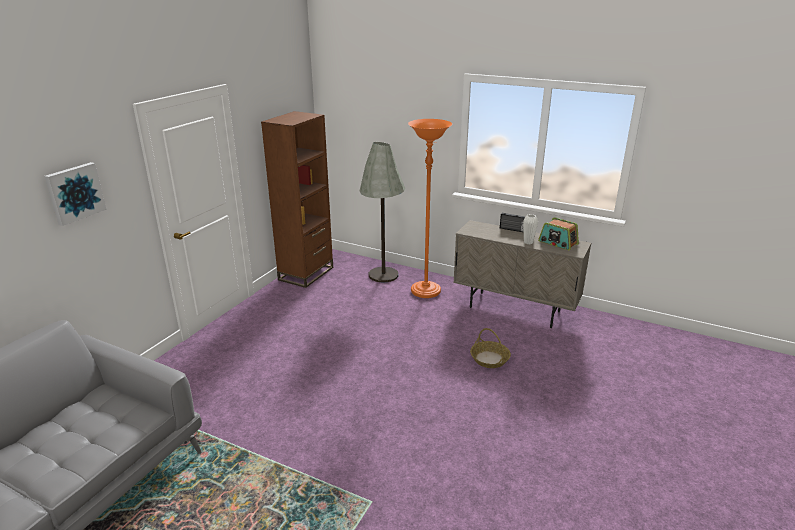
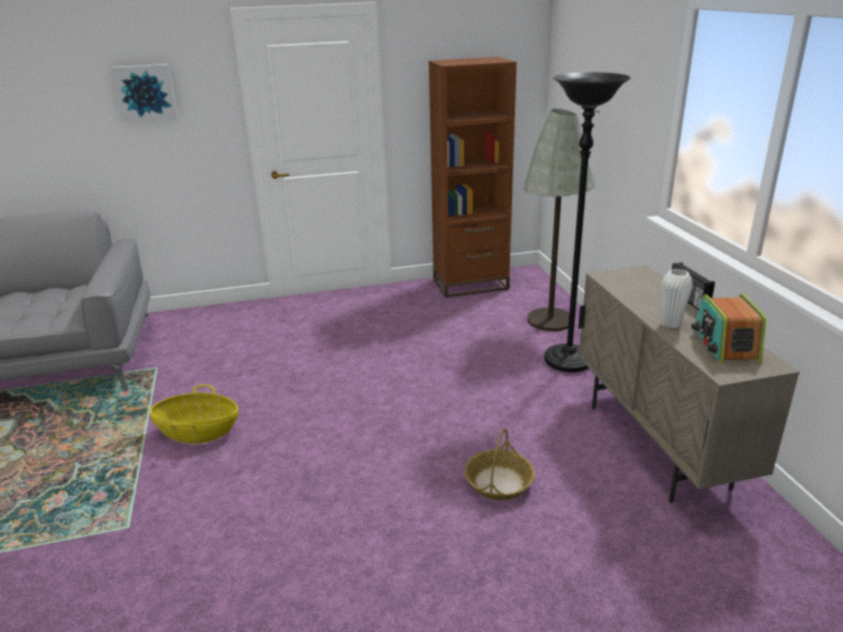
camera: 50 degrees right, 0 degrees up
orange floor lamp [408,119,452,298] -> black floor lamp [544,72,631,372]
none -> basket [150,384,238,444]

